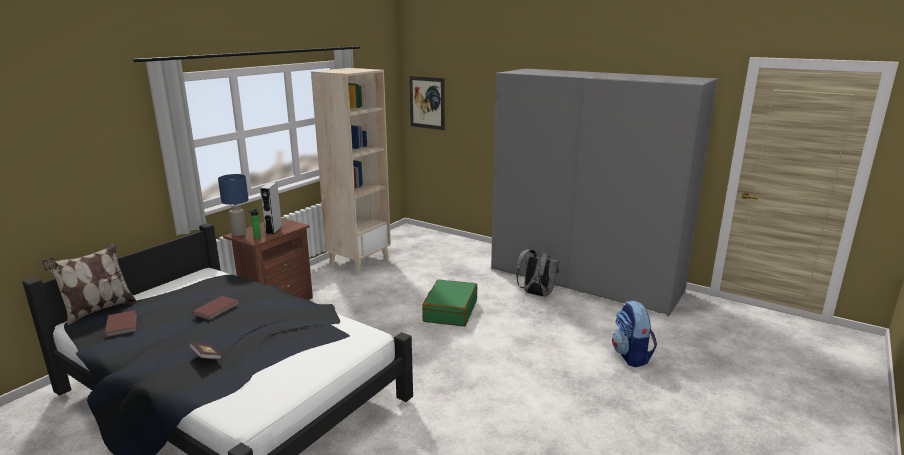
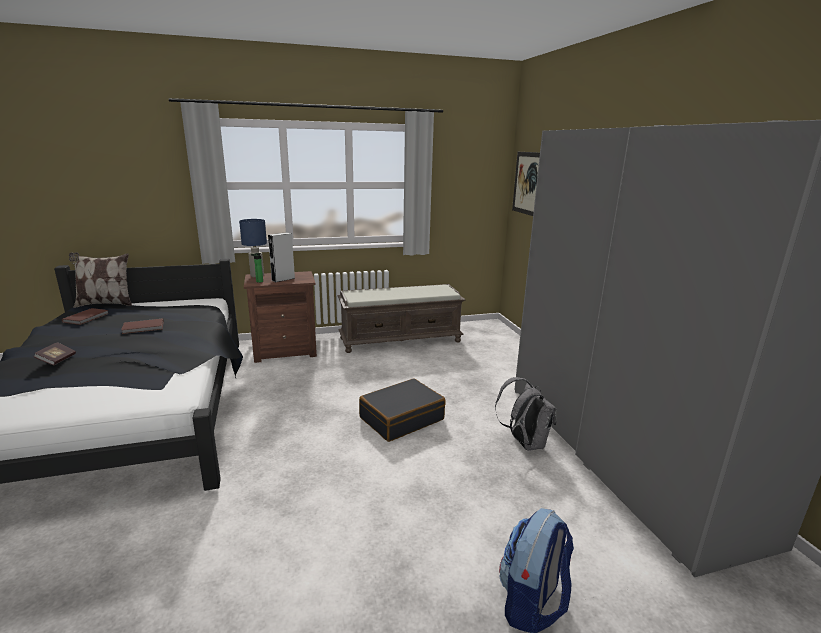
camera: 40 degrees right, 0 degrees up
beige bookcase [311,68,391,275] -> brown bench [337,284,465,353]
green suitcase [422,279,477,327] -> black suitcase [359,378,446,442]

